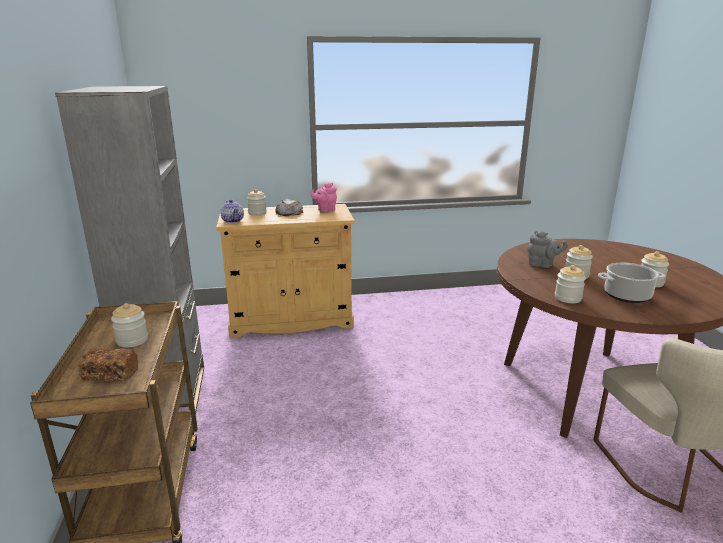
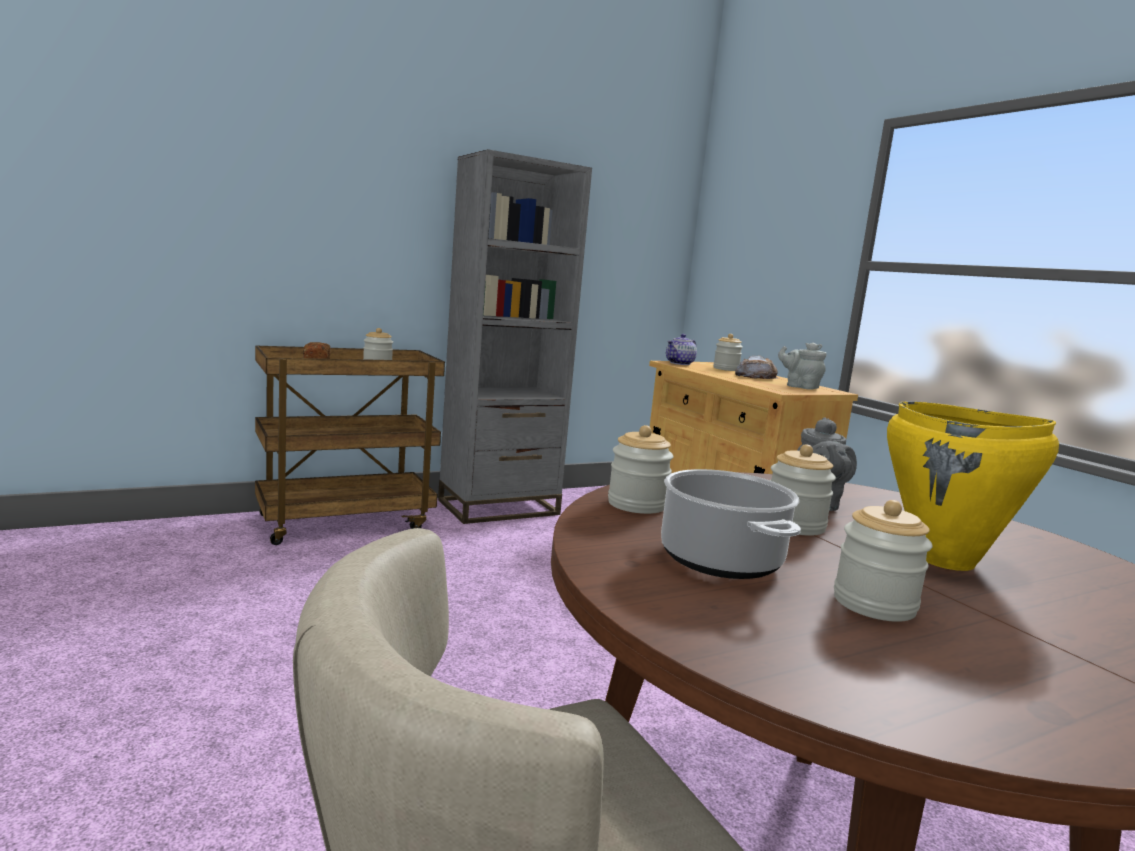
camera: 70 degrees right, 10 degrees down
pink teapot [311,183,337,212] -> grey teapot [778,342,826,390]
none -> yellow cooking pot [887,401,1059,571]

